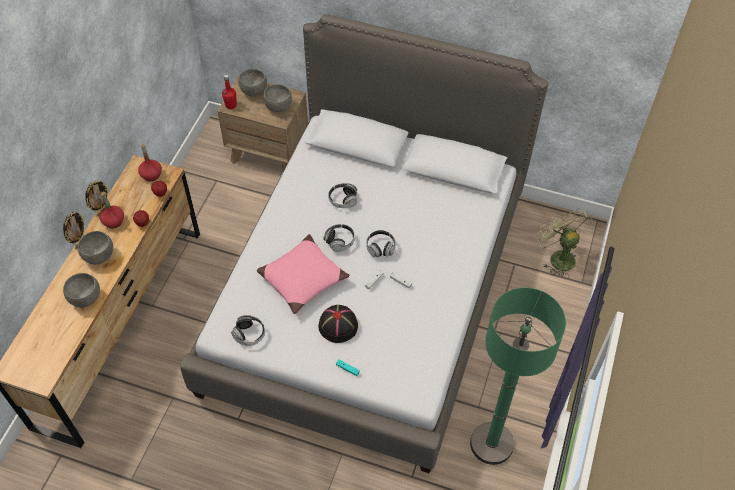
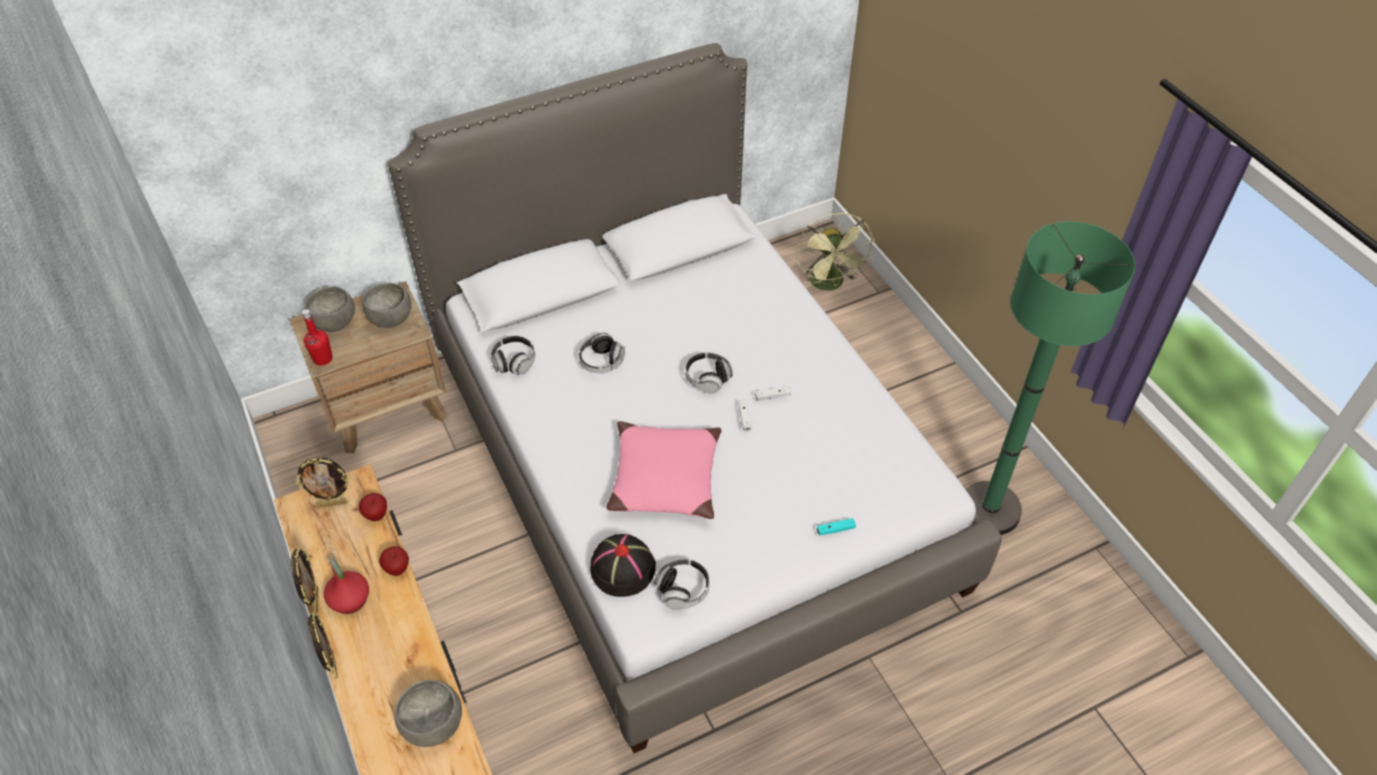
camera: 45 degrees left, 5 degrees down
grey bowl [78,231,113,264] -> none
red bottle [138,144,162,181] -> picture frame [295,457,350,507]
black hat [318,305,358,343] -> black hat moved to [590,534,656,597]
headphones [323,224,355,252] -> headphones moved to [491,336,535,375]
green fan [536,208,592,278] -> green fan turned 120 degrees counterclockwise [796,213,875,291]

